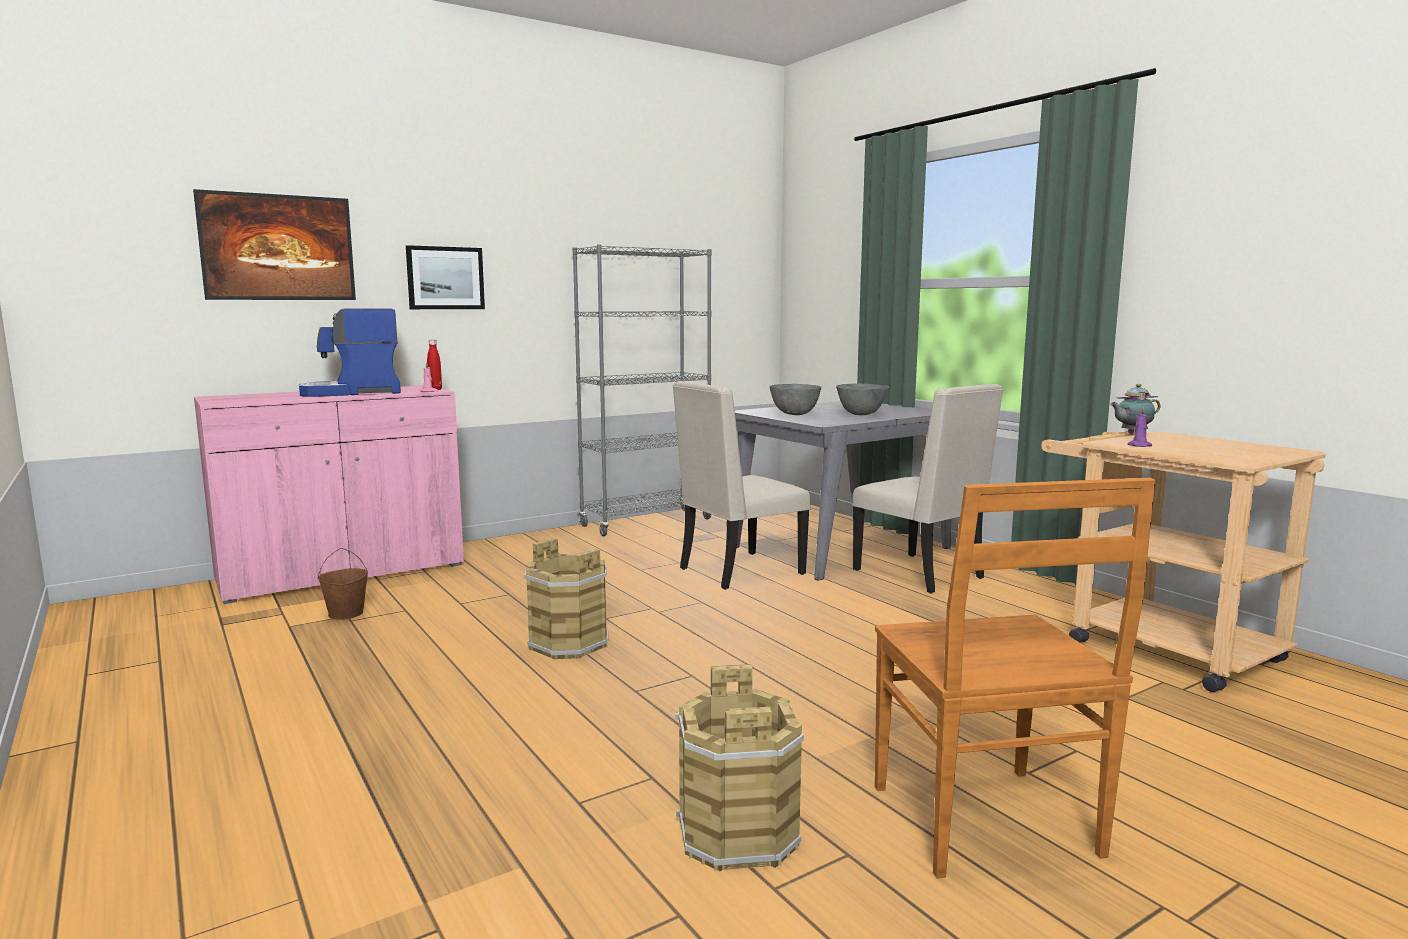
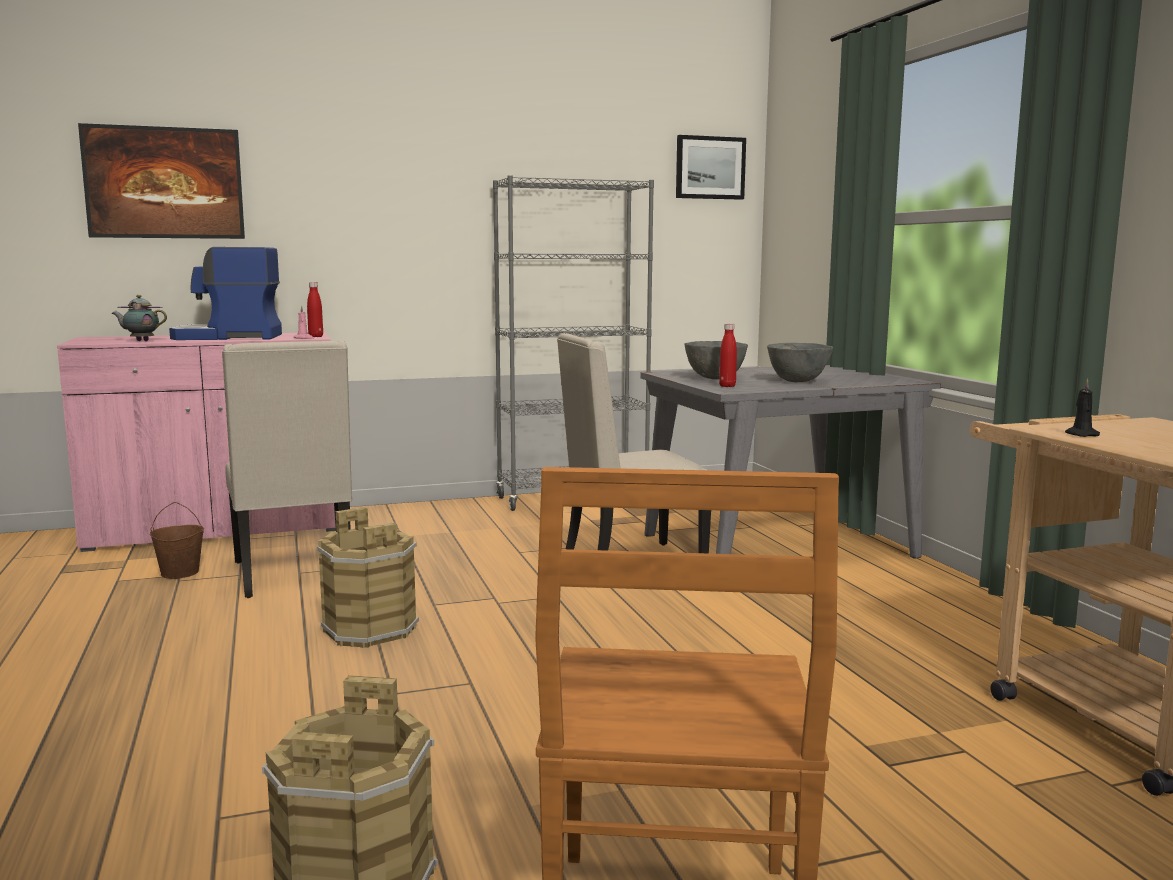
camera: 15 degrees right, 0 degrees up
picture [406,245,485,309] -> picture moved to [676,135,746,200]
beige chair [852,384,1003,594] -> beige chair moved to [222,341,352,598]
teapot [1110,384,1160,434] -> teapot moved to [112,295,167,341]
purple candle [1127,406,1152,447] -> black candle [1065,379,1100,437]
none -> red bottle [719,323,737,387]

